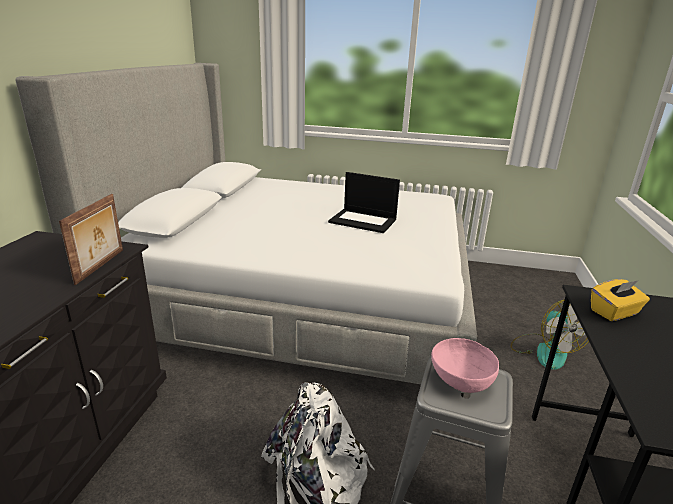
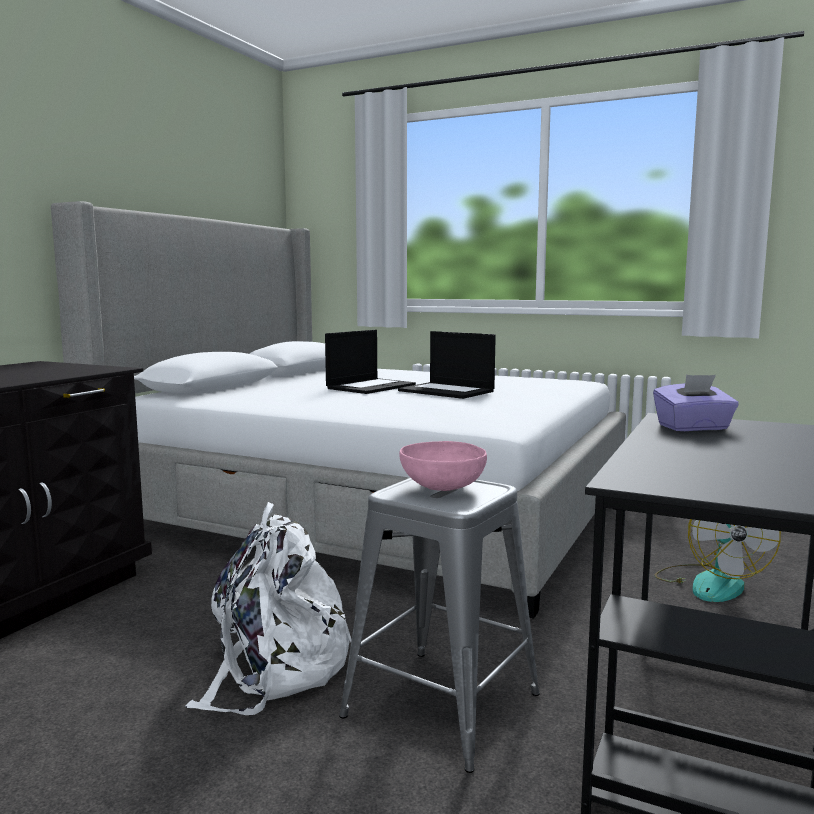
camera: 15 degrees right, 15 degrees down
picture frame [59,194,123,285] -> none
yellow tissue box [591,279,650,321] -> purple tissue box [653,375,739,431]
none -> laptop [325,330,416,394]

